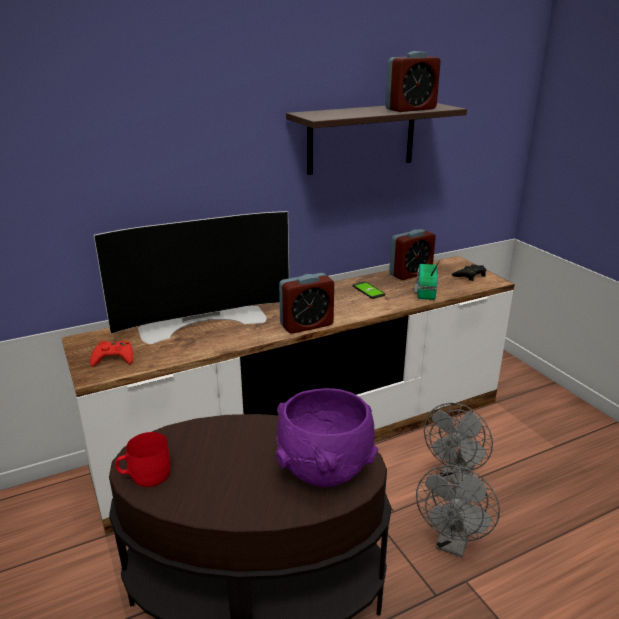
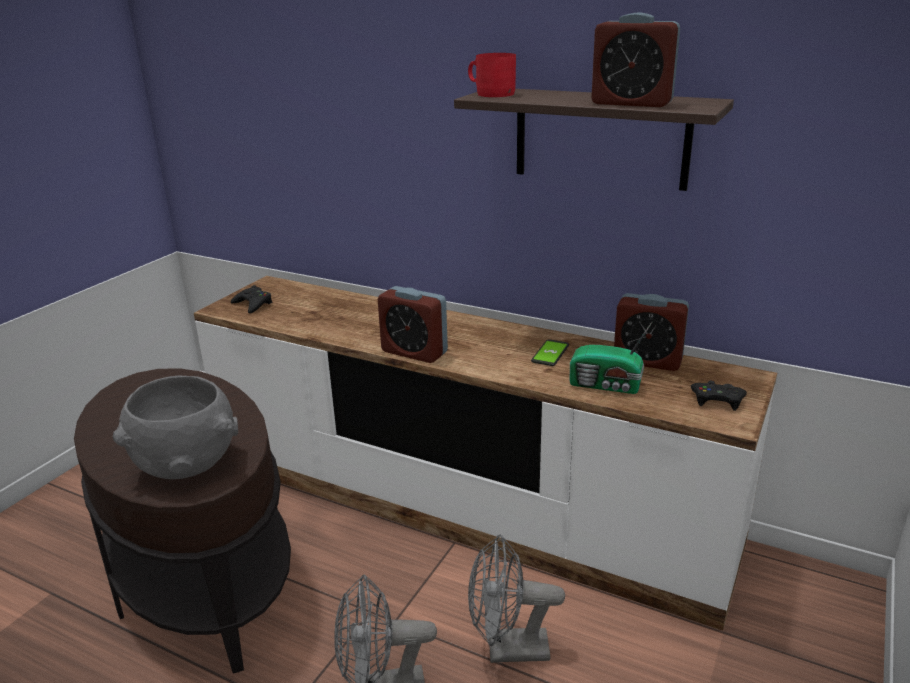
camera: 55 degrees right, 0 degrees up
red game controller [90,340,133,367] -> black game controller [231,285,272,314]
television [94,211,289,344] -> none
red mug [115,432,171,487] -> red mug moved to [468,53,516,97]
purple bowl [276,388,378,487] -> grey bowl [113,375,238,479]
radio [414,260,440,300] -> radio turned 135 degrees counterclockwise [570,321,653,394]

